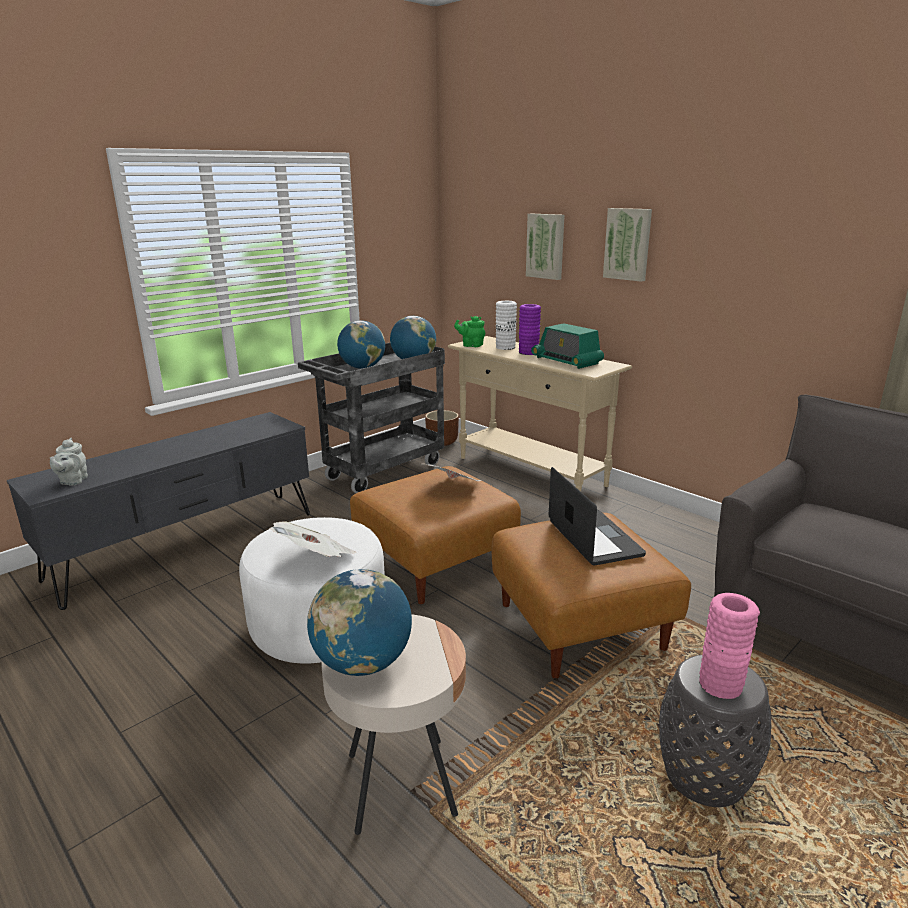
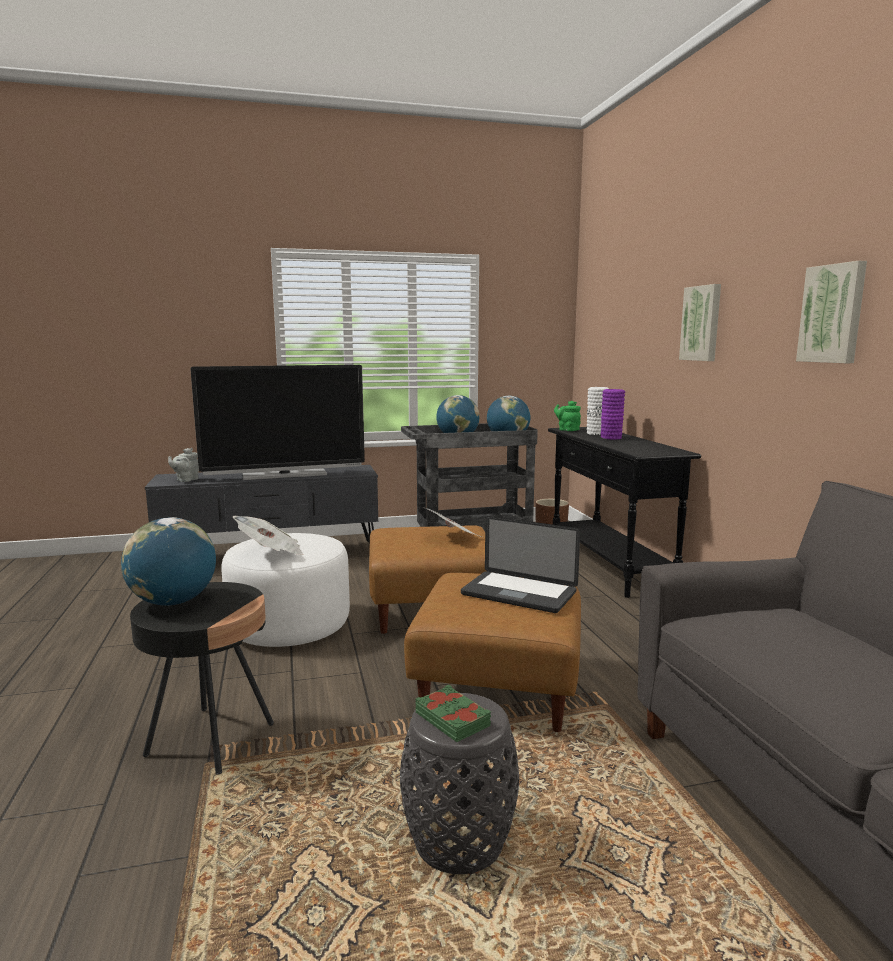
camera: 30 degrees right, 10 degrees down
beige side table [322,615,466,835] -> black side table [130,582,274,775]
beige console table [448,336,632,491] -> black console table [548,427,701,598]
picture [526,214,565,280] -> picture moved to [796,261,867,363]
radio [531,323,604,369] -> none
laptop [549,467,646,566] -> laptop turned 105 degrees clockwise [461,516,580,613]
pink vase [699,593,760,699] -> green book [415,685,491,742]
none -> television [190,365,365,480]

